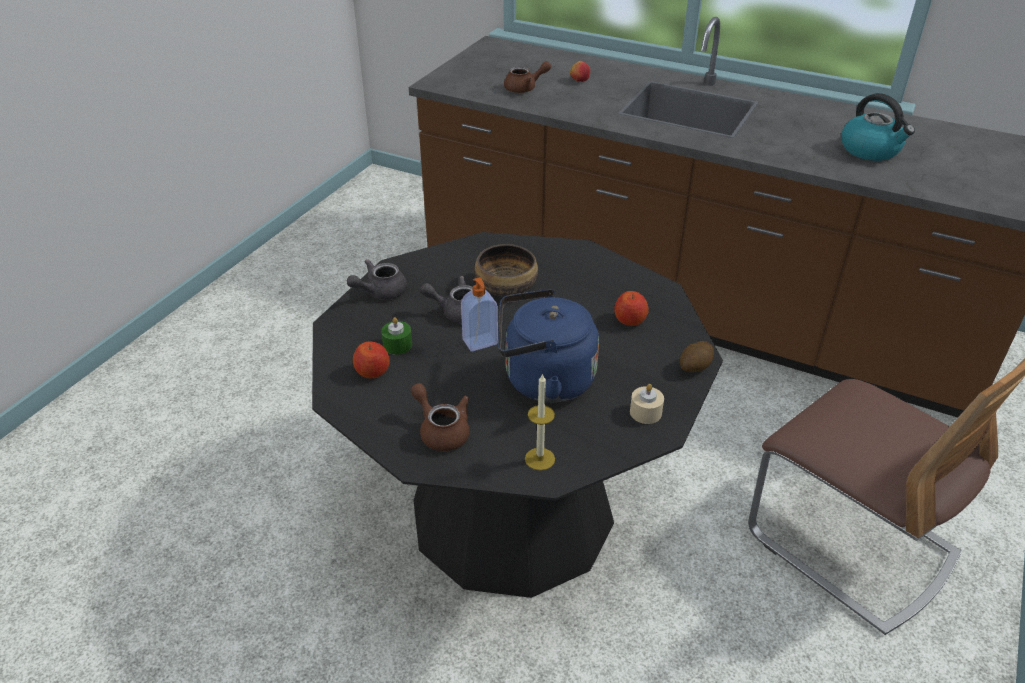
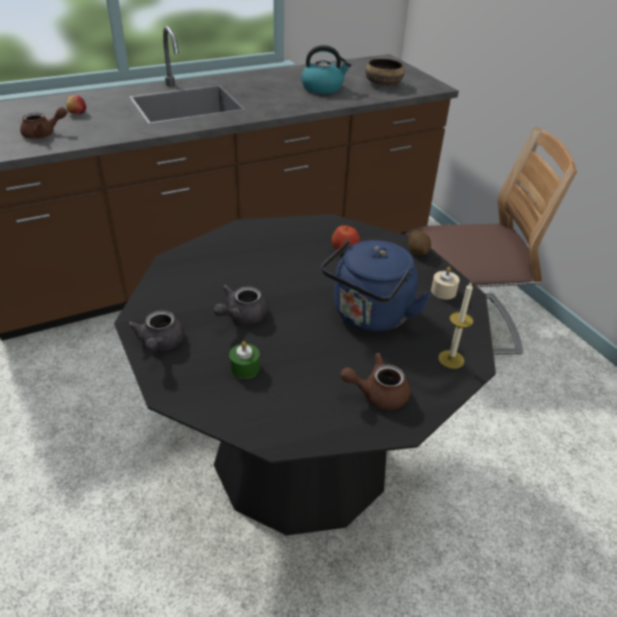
camera: 55 degrees left, 0 degrees up
apple [353,341,390,379] -> none
soap dispenser [461,277,498,352] -> none
bowl [474,244,538,296] -> bowl moved to [365,59,404,86]
brown teapot [504,61,551,93] -> brown teapot turned 45 degrees clockwise [20,107,67,139]

